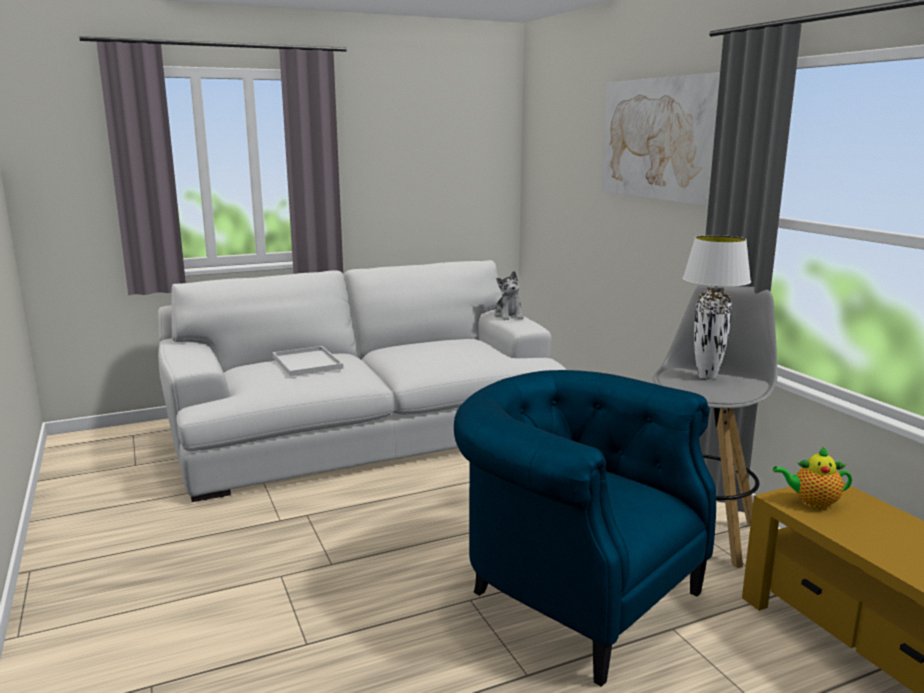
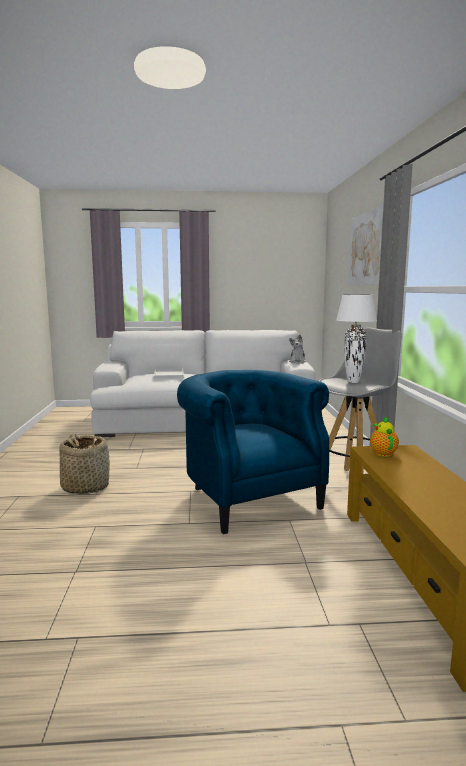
camera: 20 degrees right, 5 degrees down
teapot [773,446,852,509] -> teapot turned 60 degrees clockwise [370,417,399,457]
none -> basket [59,434,110,494]

